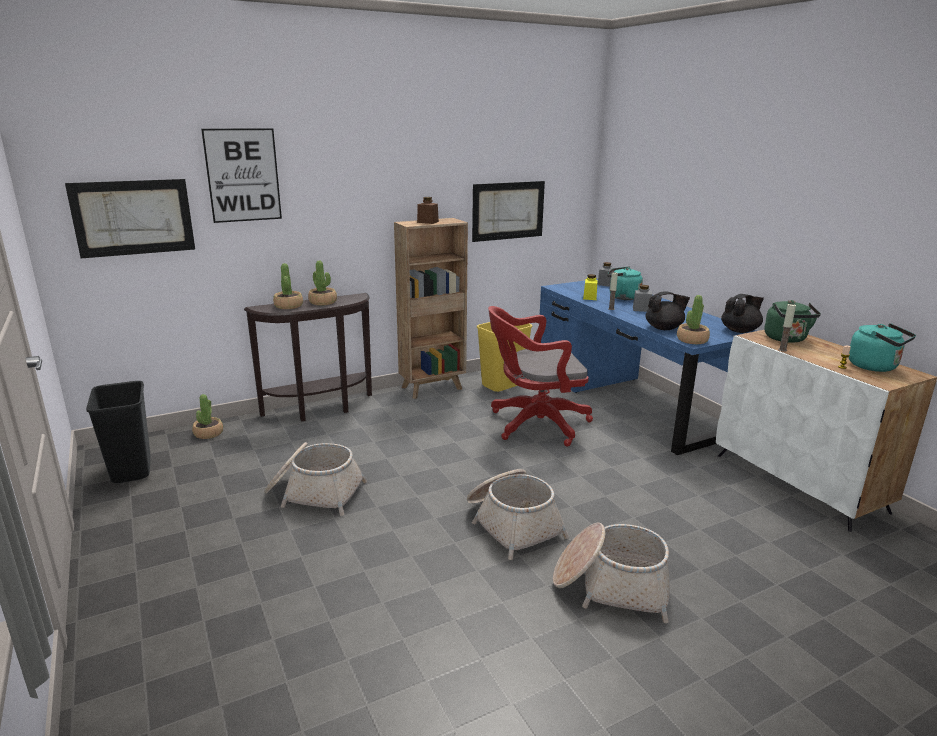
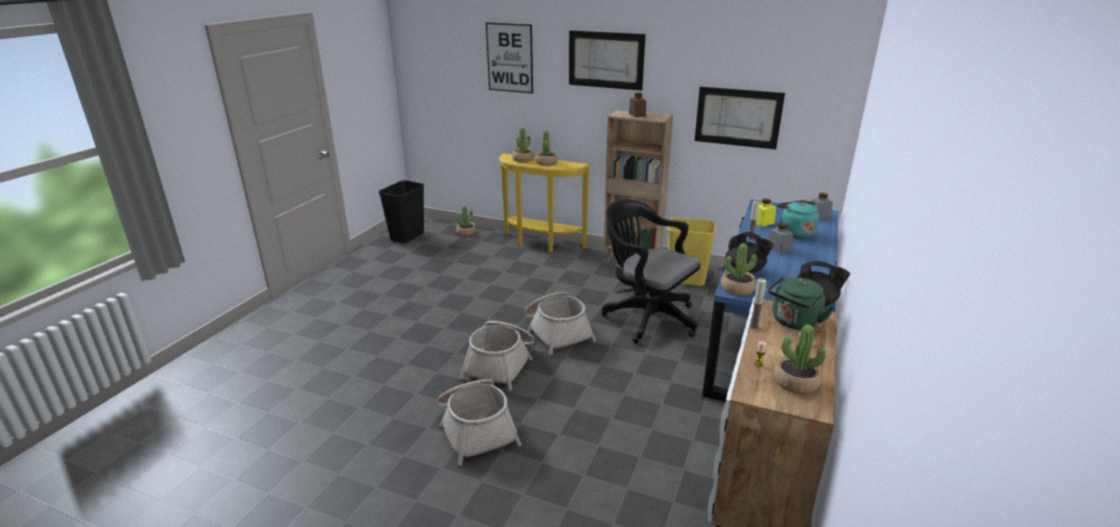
camera: 50 degrees right, 5 degrees up
picture [65,179,195,258] -> picture moved to [569,31,646,91]
brown console table [244,293,372,422] -> yellow console table [499,153,591,253]
basket [264,442,367,516] -> basket moved to [525,292,596,355]
red office chair [488,306,593,447] -> black office chair [602,200,700,343]
turquoise kettle [849,323,916,372] -> potted plant [773,325,826,394]

